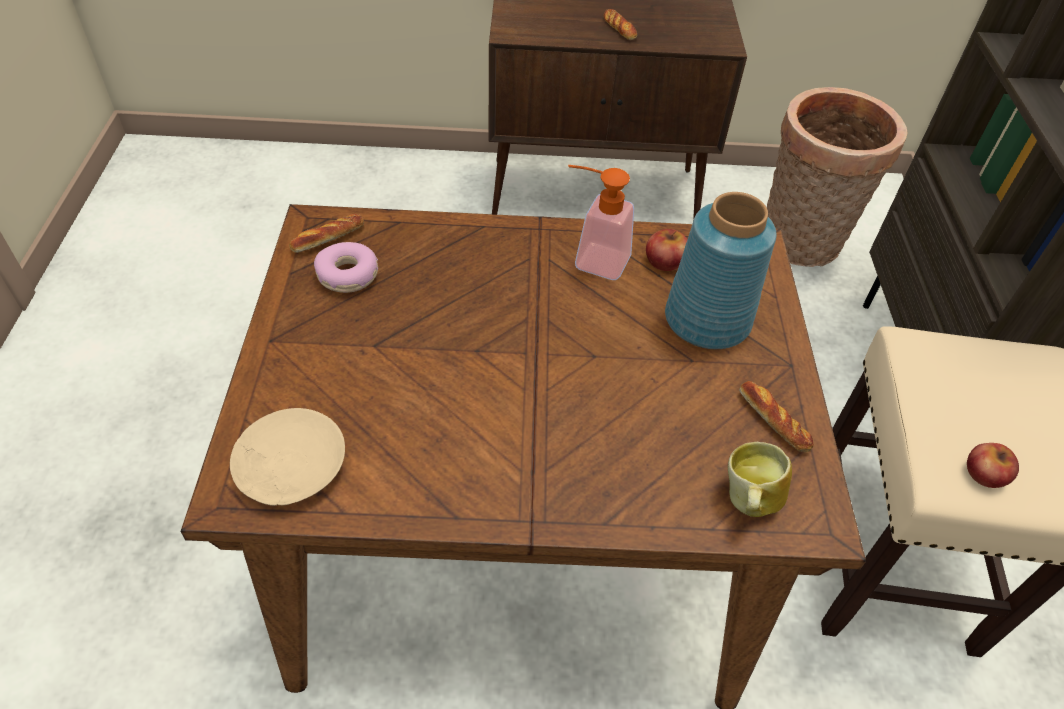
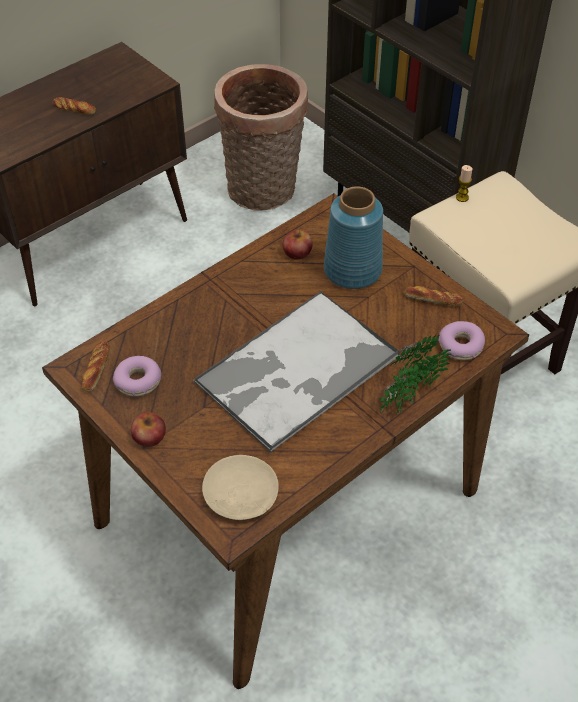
camera: 40 degrees left, 0 degrees up
soap dispenser [568,165,634,280] -> none
mug [728,441,792,517] -> donut [439,321,485,360]
apple [967,443,1019,488] -> apple moved to [131,412,166,447]
none -> tray [194,291,400,454]
none -> potted plant [380,335,451,413]
none -> candle [456,165,472,202]

